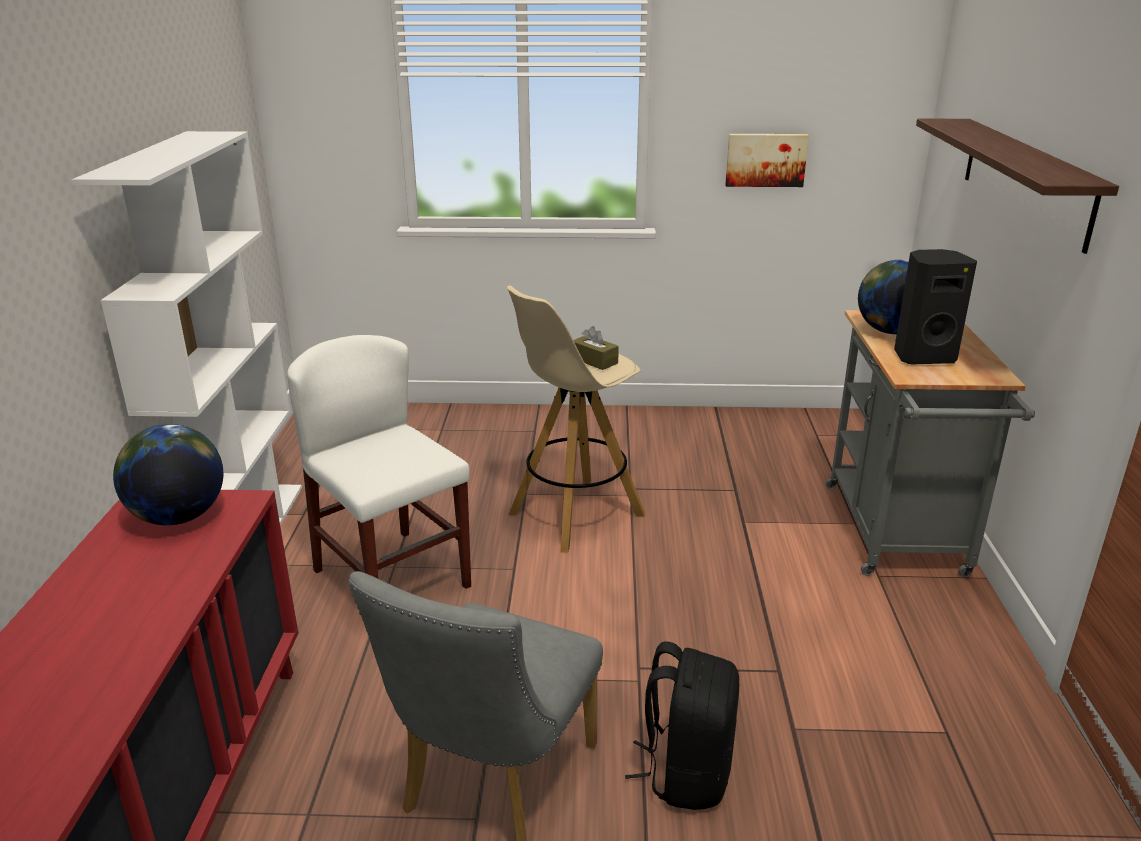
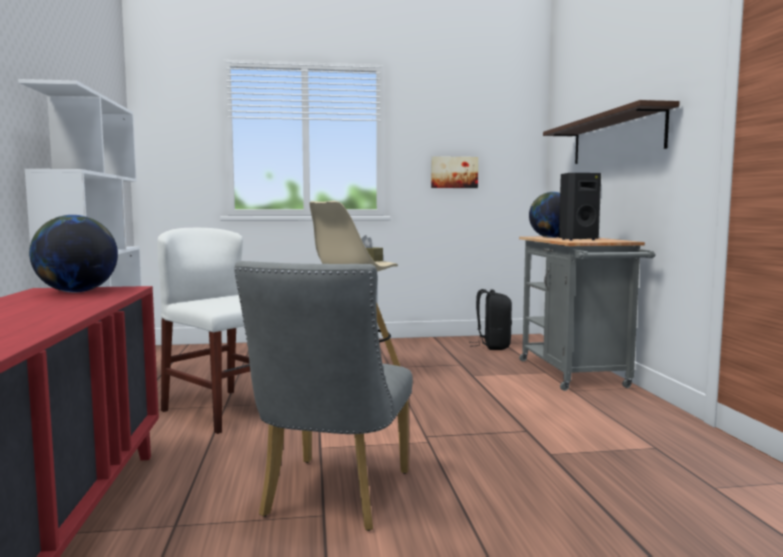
camera: 10 degrees left, 20 degrees down
black backpack [625,641,739,810] -> black backpack moved to [470,289,512,350]

